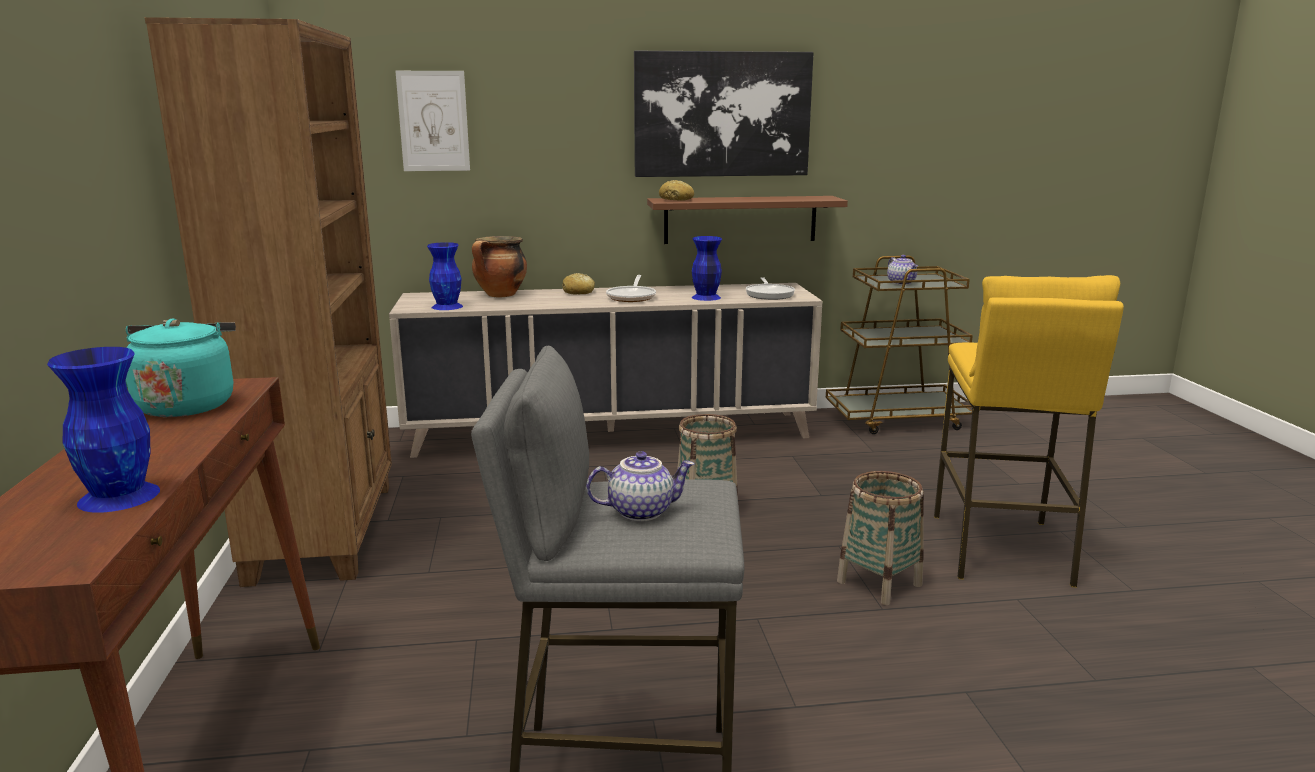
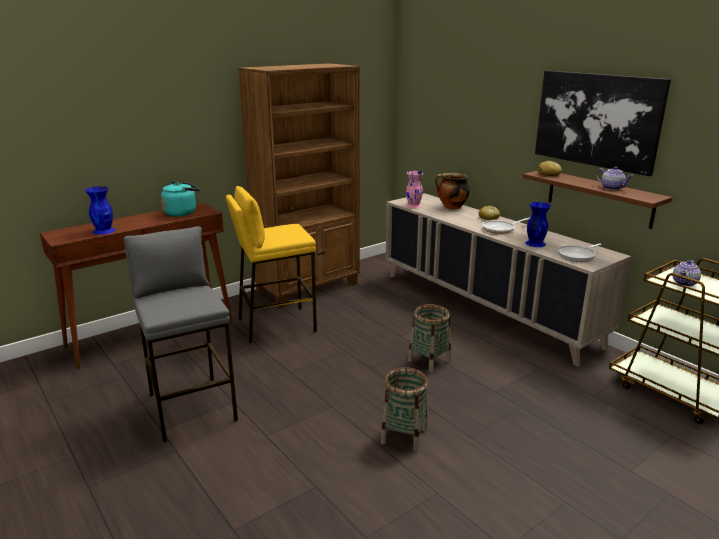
camera: 60 degrees right, 5 degrees up
picture [395,71,470,171] -> none
blue vase [427,242,463,310] -> pink vase [406,171,423,208]
teapot [586,451,695,521] -> teapot moved to [596,166,634,190]
yellow stool [934,275,1124,587] -> yellow stool moved to [226,186,317,344]

